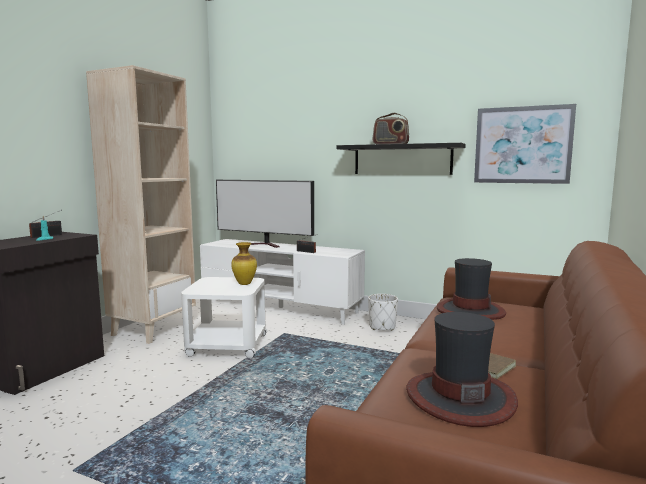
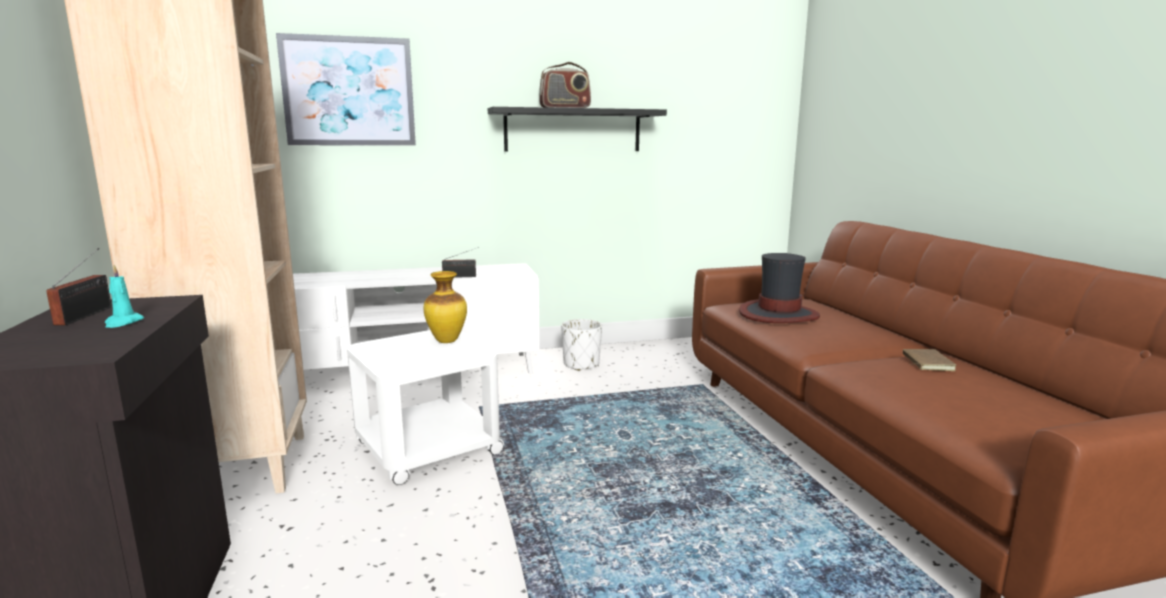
camera: 40 degrees left, 5 degrees up
television [216,180,314,248] -> none
hat [406,312,518,427] -> none
picture [474,104,576,184] -> picture moved to [276,33,416,146]

